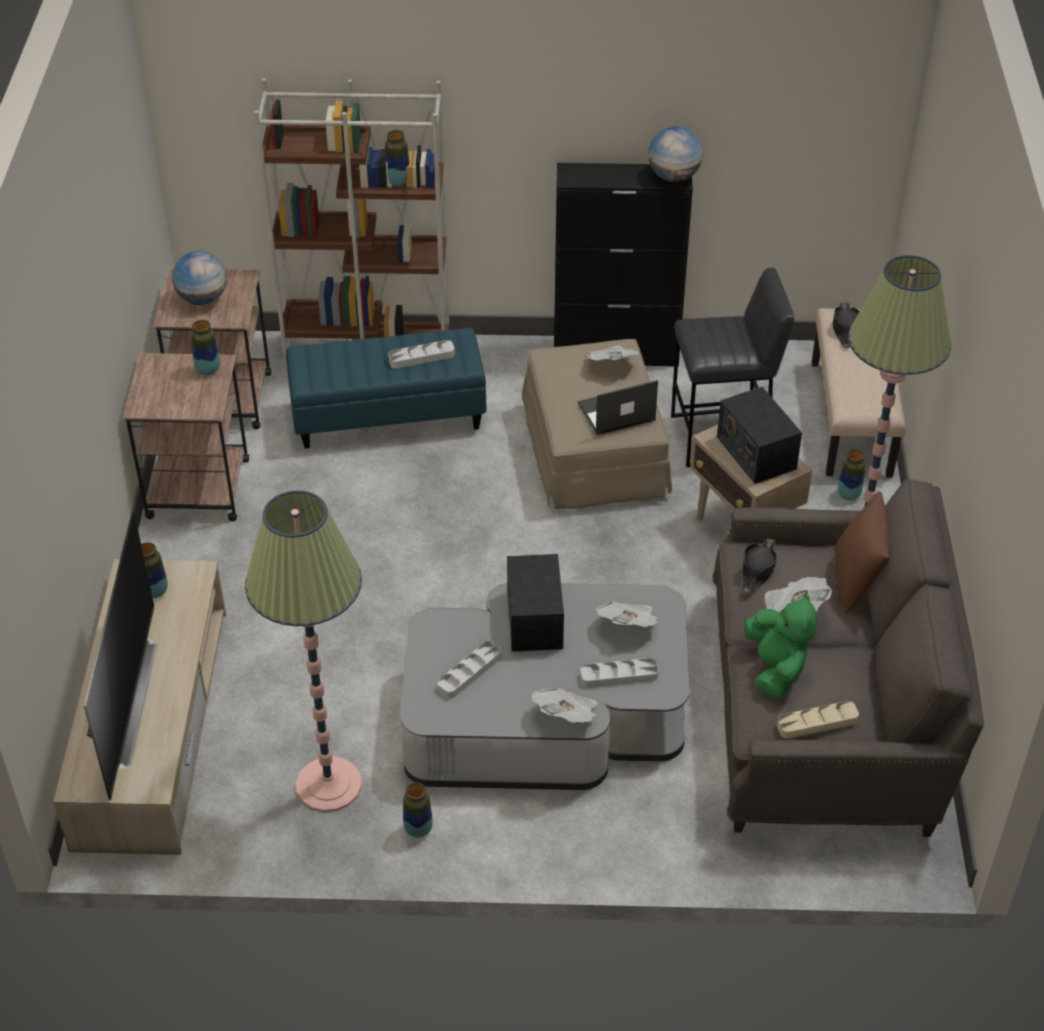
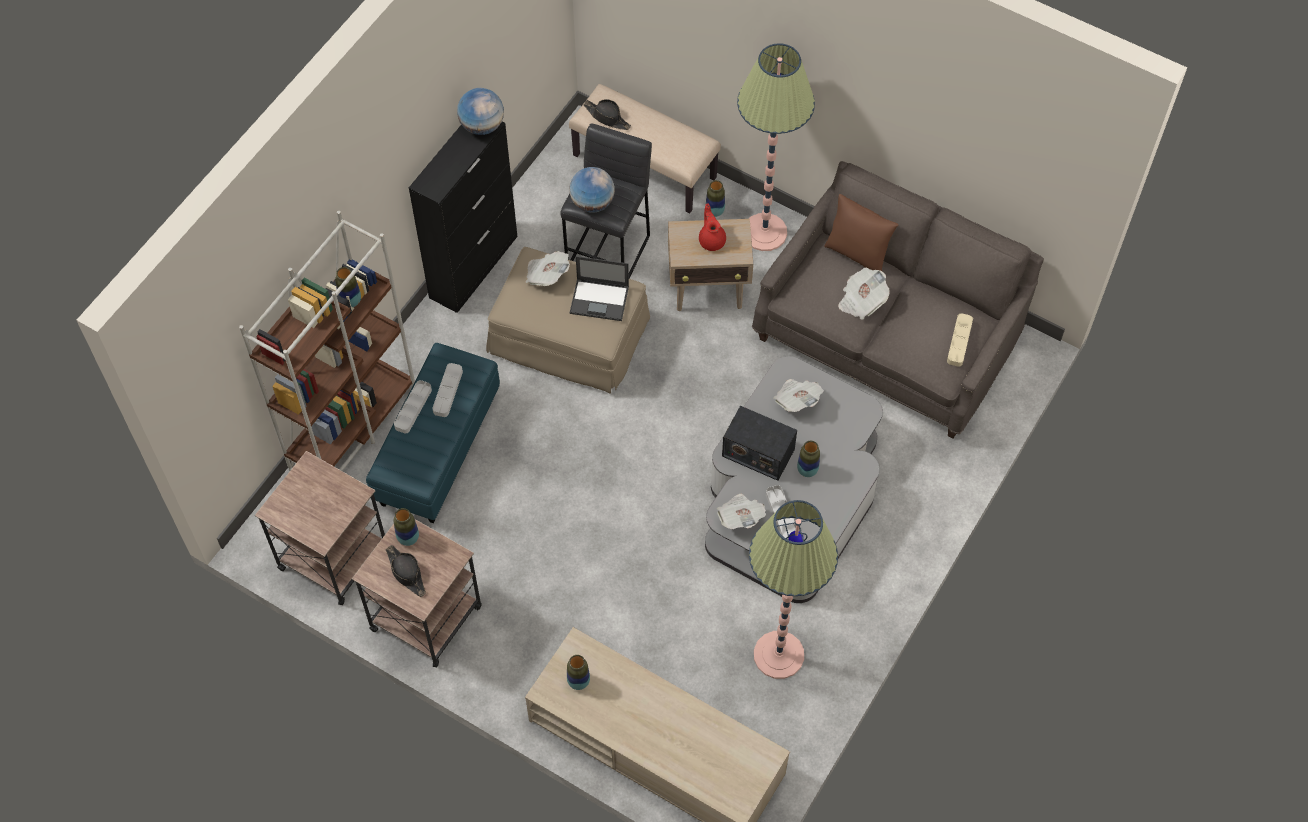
camera: 60 degrees left, 15 degrees up
television [84,511,157,800] -> none
globe [172,251,227,305] -> globe moved to [569,167,615,213]
vase [403,783,433,838] -> vase moved to [797,441,820,477]
newspaper [532,687,597,723] -> newspaper moved to [717,494,766,529]
laptop [578,380,658,435] -> laptop turned 90 degrees counterclockwise [570,256,629,321]
grey tray [580,658,659,688] -> grey tray moved to [394,380,432,434]
radio [717,387,802,484] -> red teapot [699,204,726,251]
black hat [742,538,777,594] -> black hat moved to [385,545,426,597]
green plush toy [744,593,817,698] -> none

